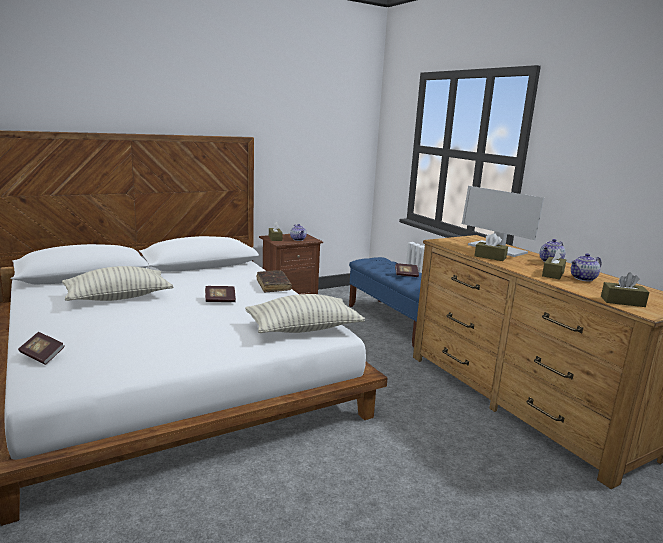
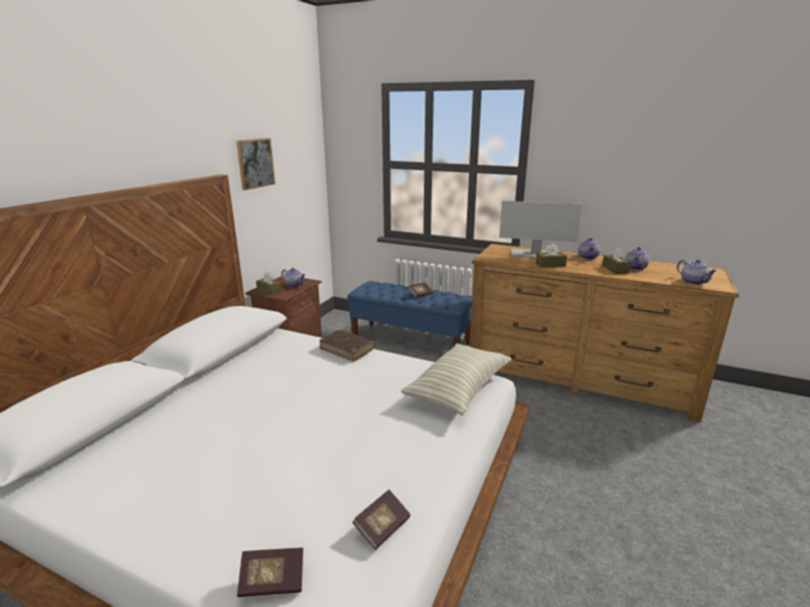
camera: 35 degrees left, 5 degrees up
pillow [62,266,173,301] -> none
book [205,286,236,302] -> book moved to [352,490,410,550]
brown tissue box [601,272,649,307] -> teapot [677,259,717,285]
none -> picture [236,138,275,190]

